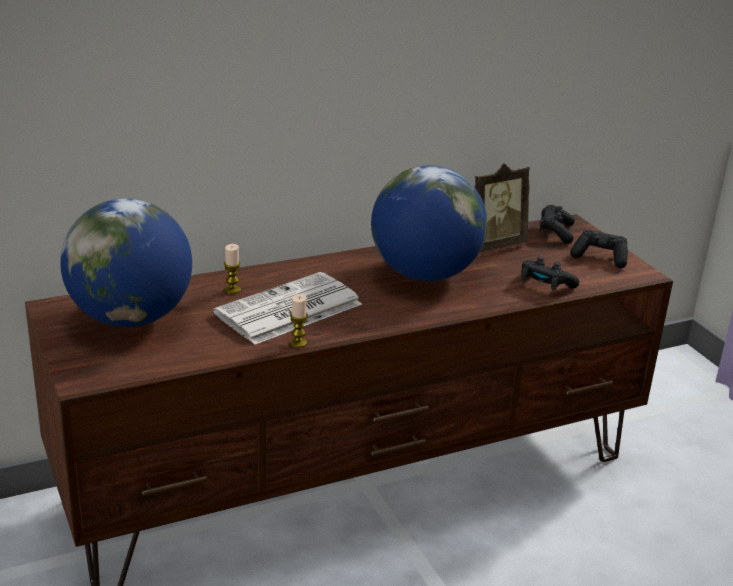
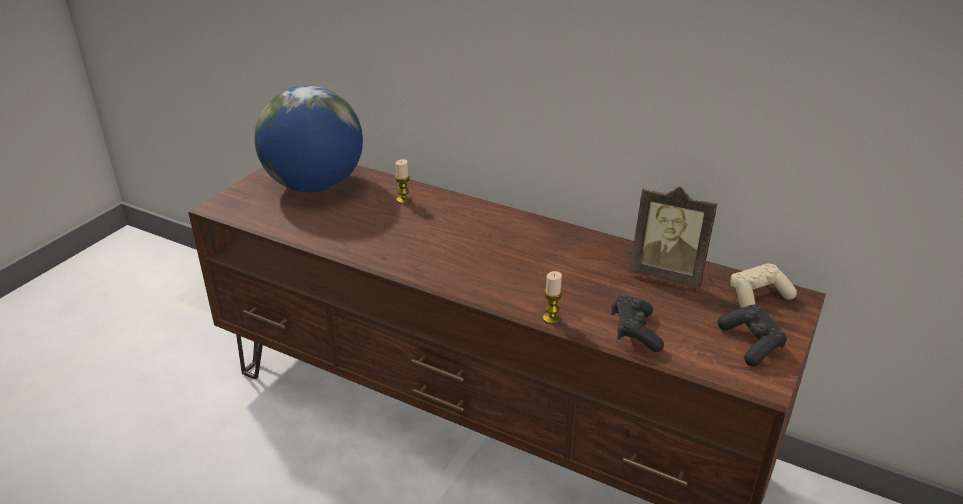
camera: 55 degrees right, 5 degrees up
newspaper [213,272,362,345] -> none
candle [289,294,308,348] -> candle moved to [543,271,563,324]
globe [371,165,487,281] -> none
black game controller [539,205,575,244] -> beige game controller [730,264,797,308]

